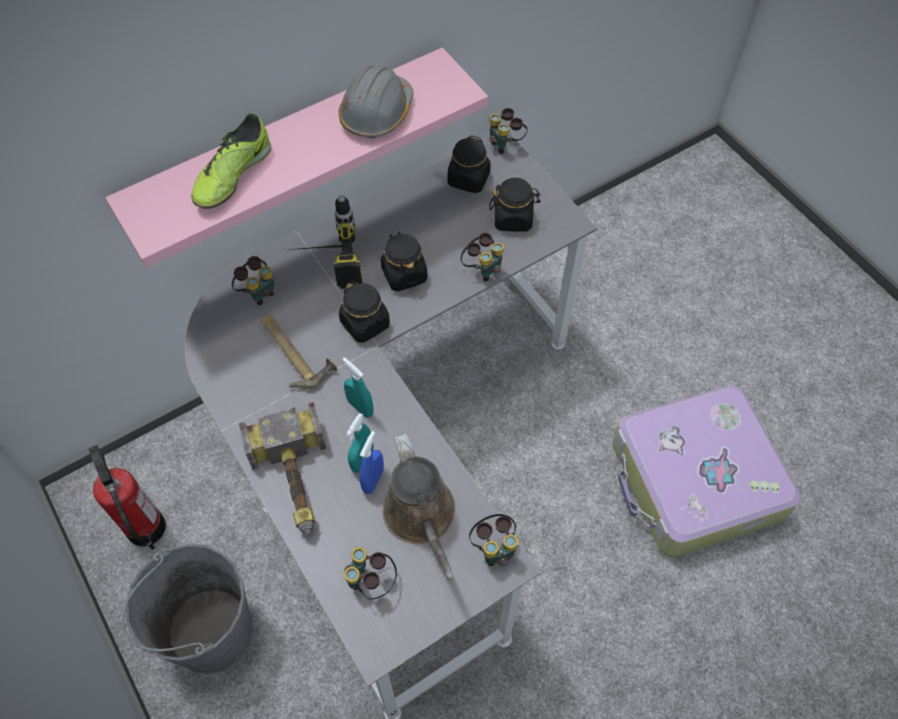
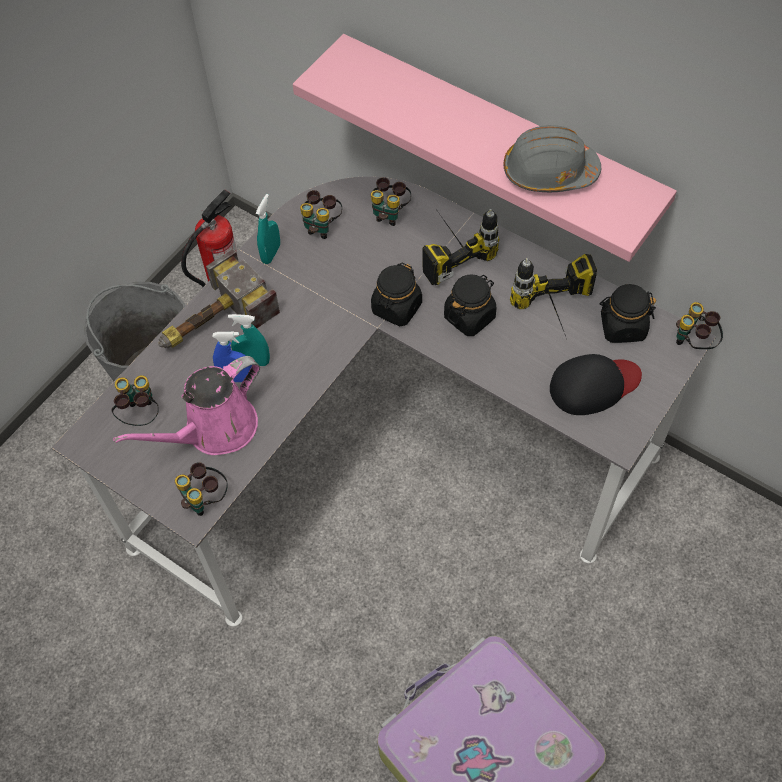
camera: 70 degrees right, 0 degrees up
shoe [191,113,271,209] -> none
hammer [262,315,337,389] -> none
turquoise spray bottle [342,357,374,418] -> turquoise spray bottle moved to [255,194,280,264]
brown watering can [382,433,455,580] -> pink watering can [113,356,260,455]
binoculars [461,233,504,281] -> binoculars moved to [300,190,342,239]
black jar [490,178,541,232] -> black cap [550,354,642,415]
none -> power drill [510,254,597,336]

